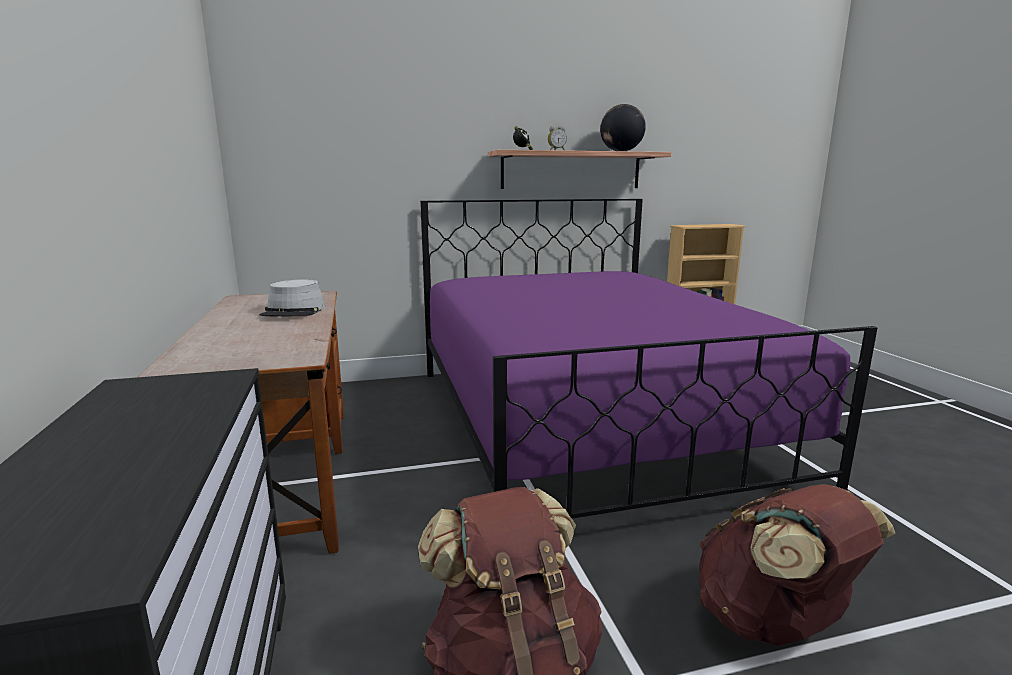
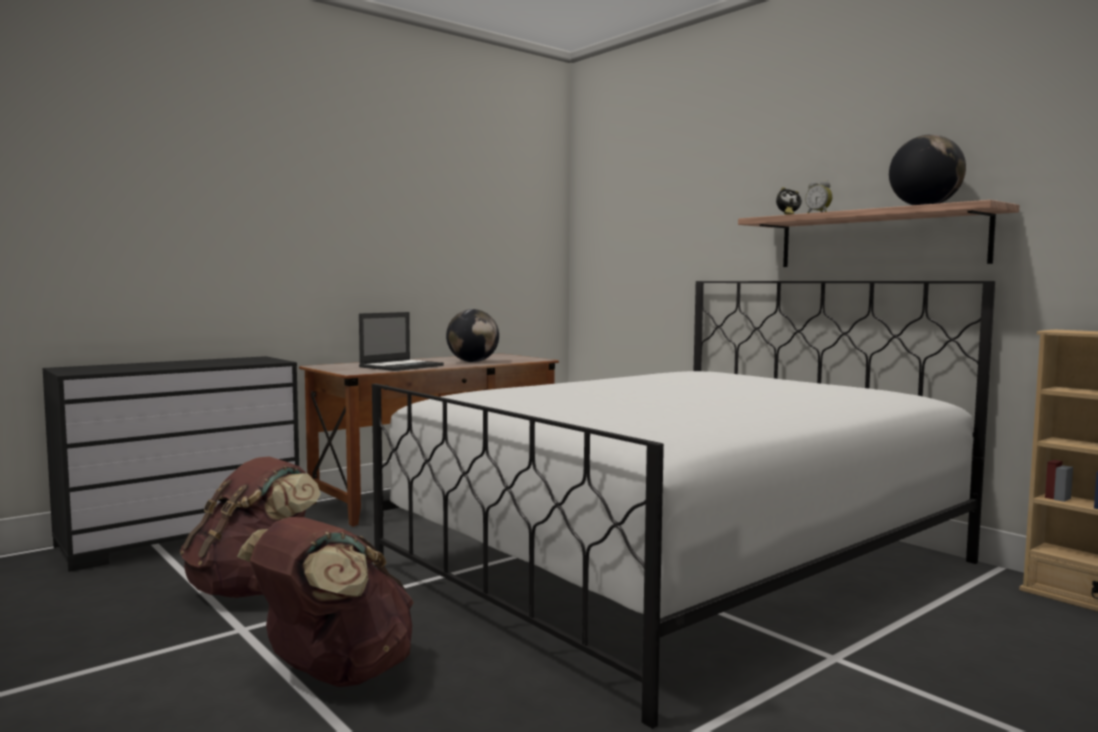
camera: 65 degrees right, 10 degrees down
grey hat [259,279,325,317] -> globe [446,309,499,362]
purple bed [420,199,878,519] -> white bed [372,281,995,729]
none -> laptop [359,312,444,371]

